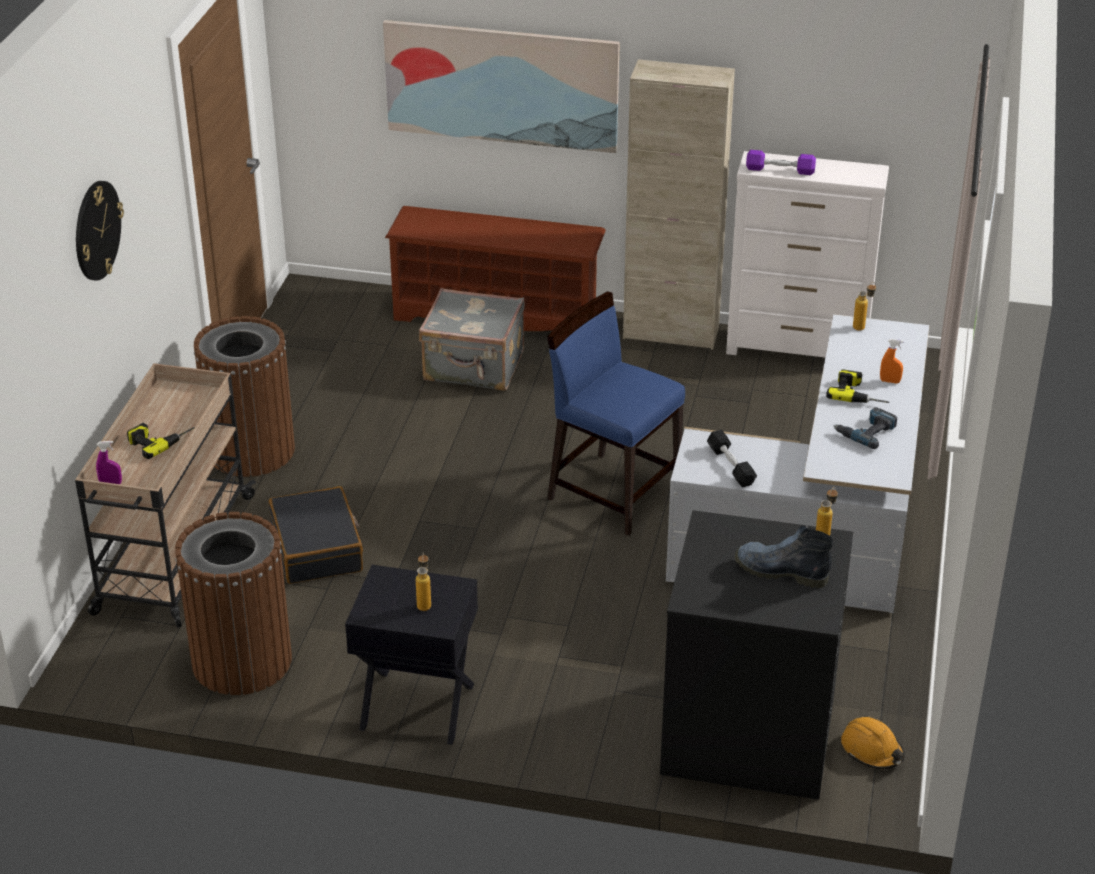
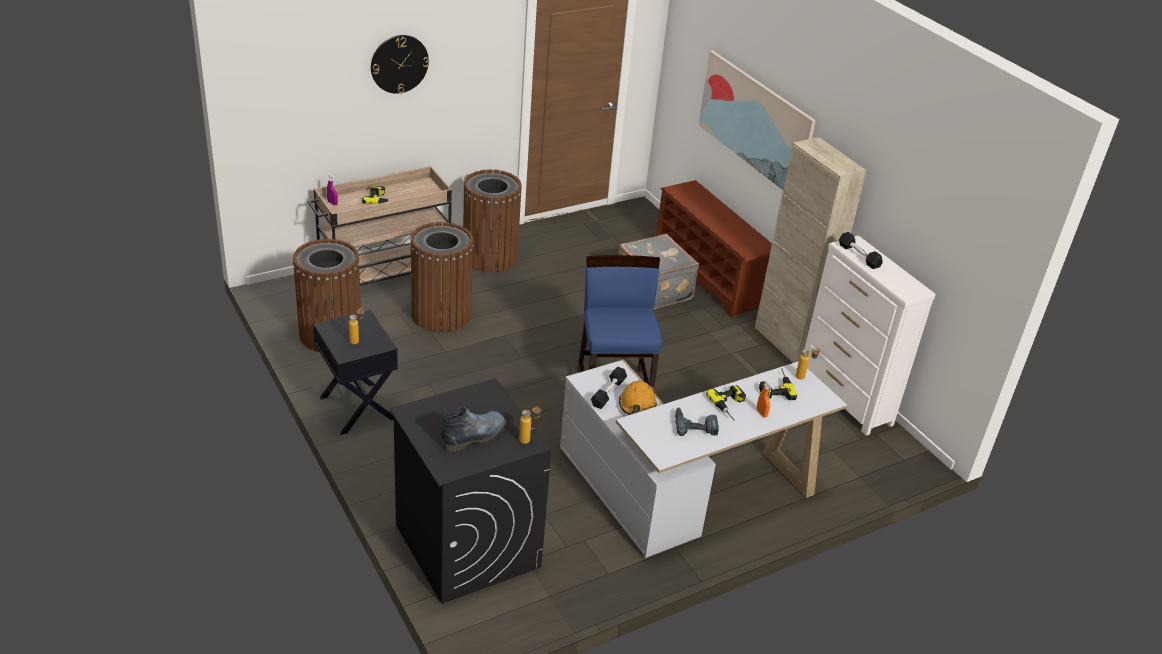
camera: 45 degrees right, 0 degrees up
black suitcase [269,486,363,584] -> brown trash can [410,222,474,332]
boot [735,526,833,588] -> boot turned 75 degrees clockwise [442,406,506,452]
purple dumbbell [746,150,816,175] -> black dumbbell [839,232,883,269]
orange hard hat [841,716,905,769] -> orange hard hat moved to [619,380,657,415]
none -> power drill [759,369,797,400]

